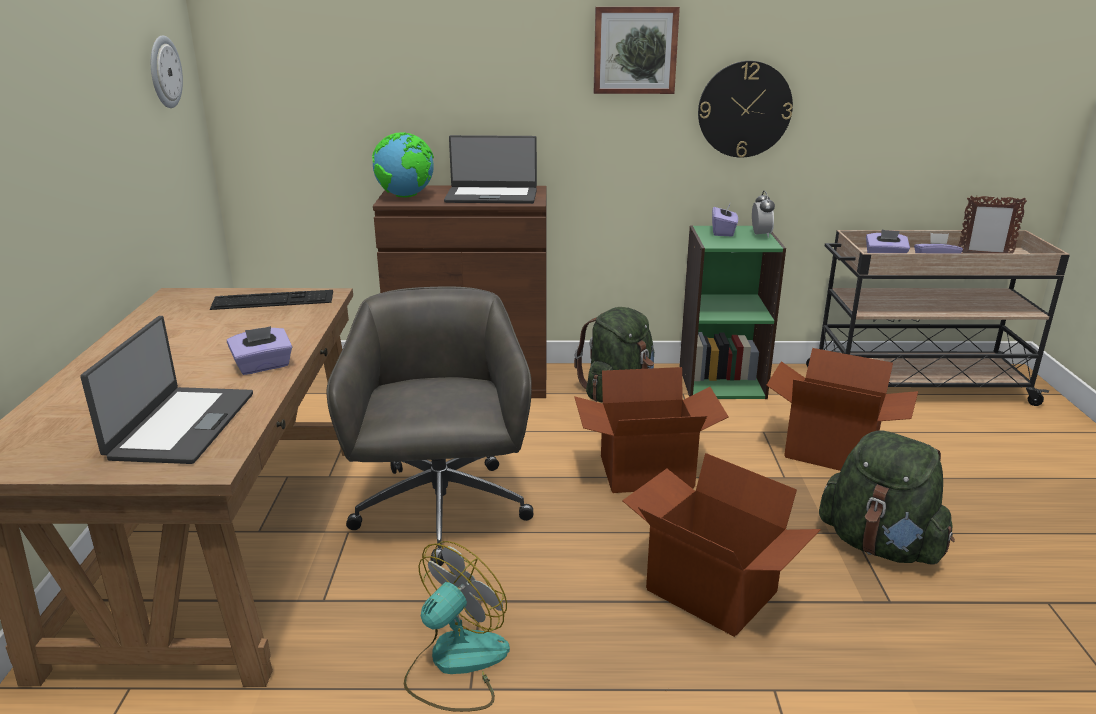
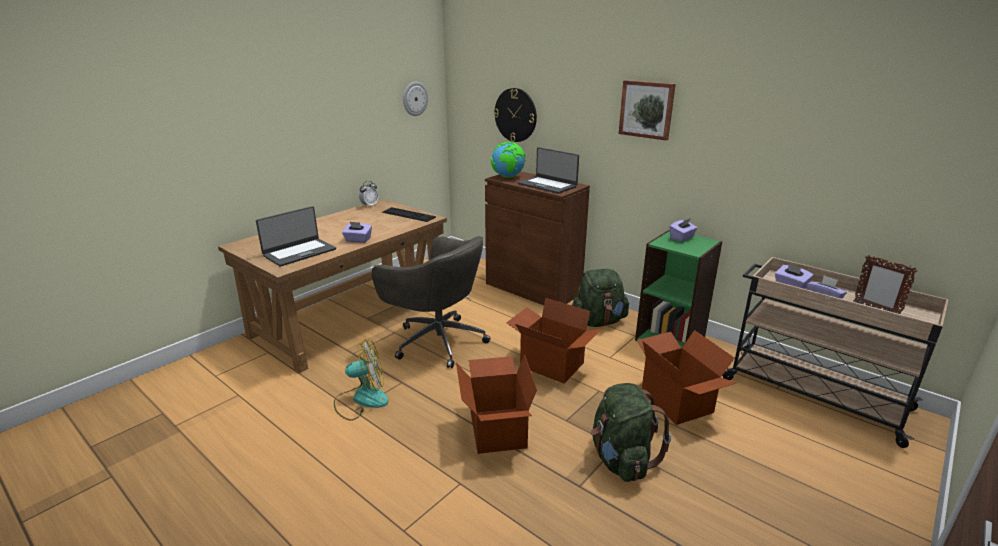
camera: 40 degrees right, 0 degrees up
grey office chair [327,286,534,566] -> grey office chair turned 90 degrees clockwise [372,236,491,368]
wall clock [698,61,793,158] -> wall clock moved to [494,88,537,142]
alarm clock [752,191,775,238] -> alarm clock moved to [359,181,379,208]

